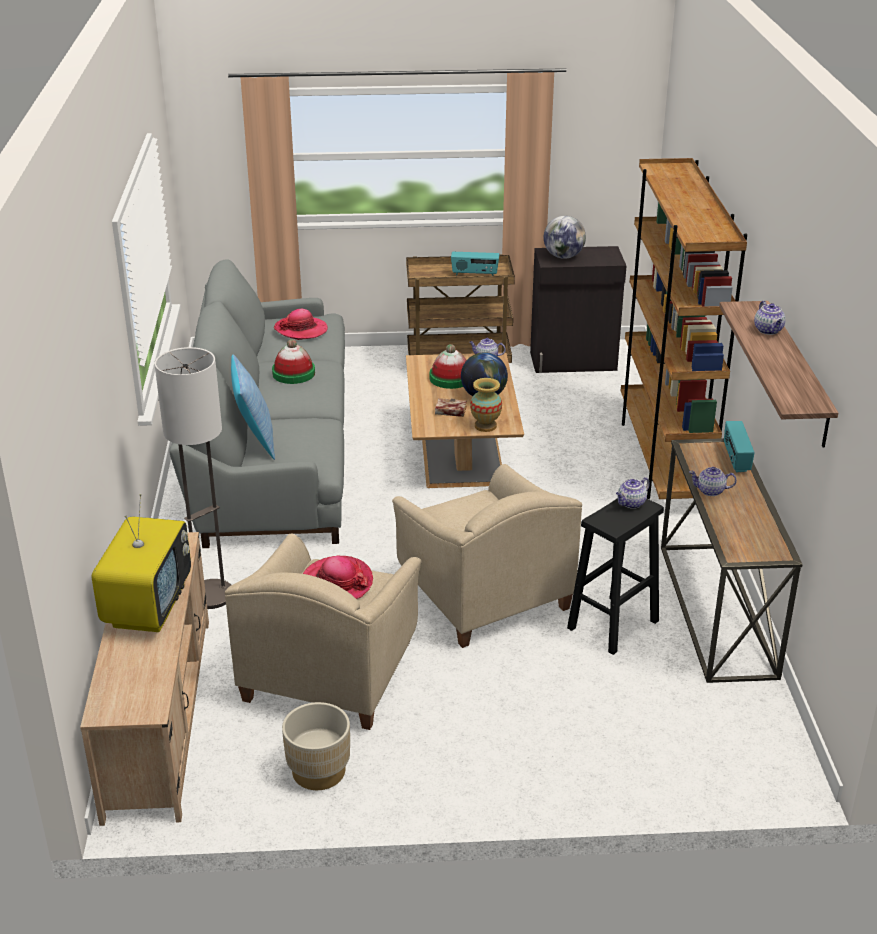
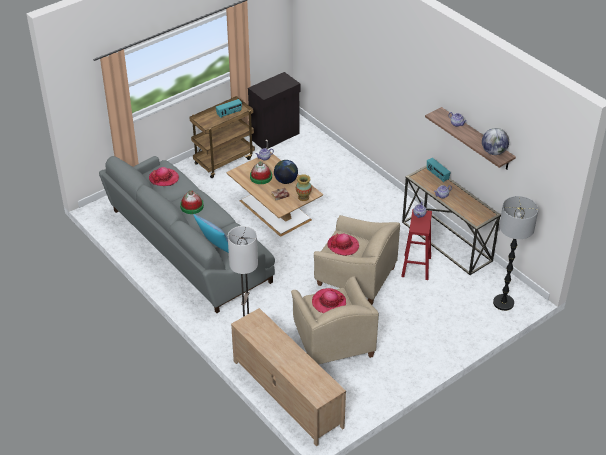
camera: 35 degrees left, 10 degrees up
television [91,494,191,632] -> none
beige planter [282,702,350,790] -> none
globe [544,216,586,259] -> globe moved to [482,128,509,155]
black stool [567,498,664,655] -> red stool [401,209,432,280]
brown bookcase [621,158,747,499] -> none
none -> hat [327,234,359,256]
none -> floor lamp [493,196,538,311]

